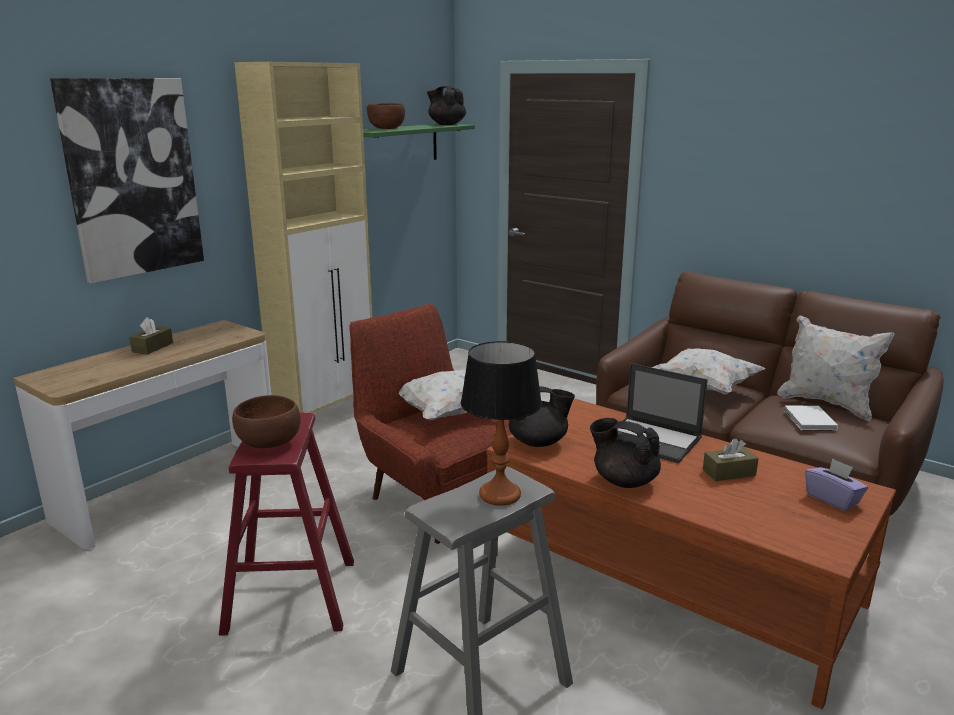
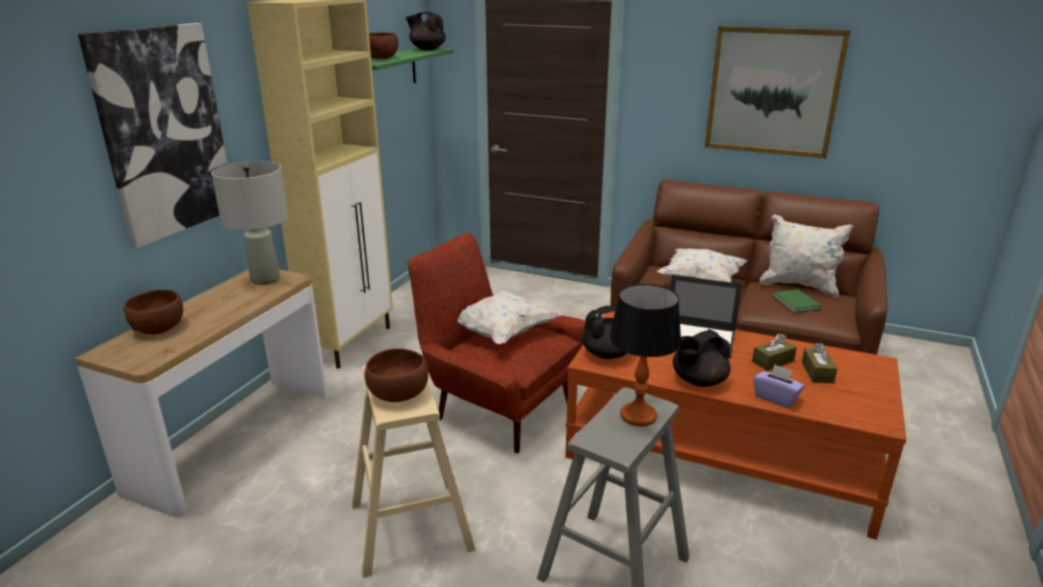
camera: 15 degrees left, 5 degrees up
brown tissue box [129,317,173,355] -> brown tissue box moved to [802,343,837,384]
red stool [219,412,354,636] -> beige stool [352,365,476,578]
black teapot [590,418,661,488] -> black teapot turned 45 degrees counterclockwise [673,329,731,387]
white book [784,406,838,431] -> green book [773,289,821,313]
purple tissue box [805,458,868,511] -> purple tissue box moved to [753,364,804,408]
none -> brown bowl [124,290,183,334]
none -> grey table lamp [211,161,288,285]
none -> picture [705,26,850,159]

